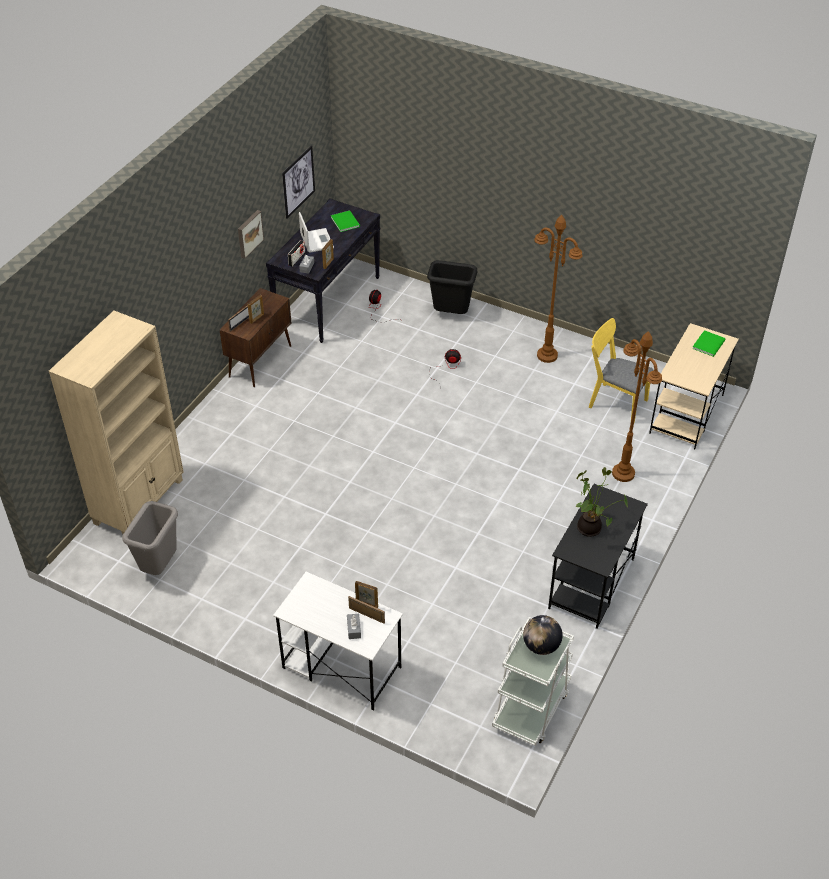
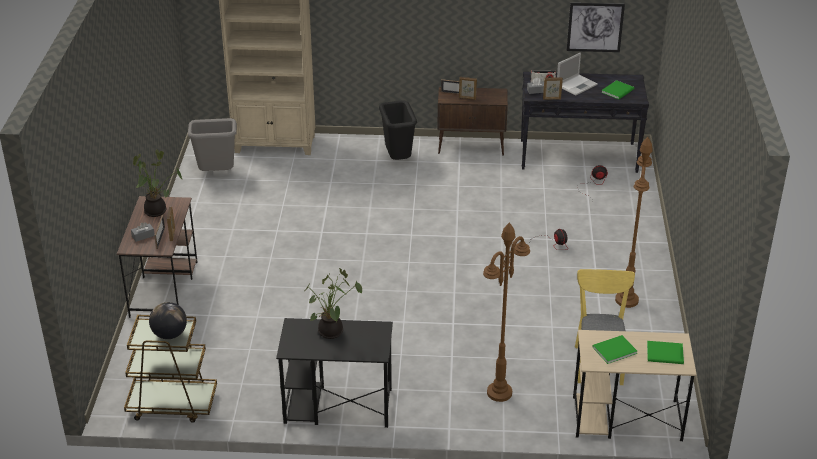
camera: 65 degrees right, 10 degrees down
picture [238,210,264,259] -> none
white desk [273,572,403,711] -> brown desk [117,196,198,318]
black trash can [427,260,477,314] -> black trash can moved to [379,100,417,160]
white cart [492,617,574,746] -> brown cart [124,315,217,423]
none -> potted plant [133,149,182,217]
none -> green book [592,335,637,364]

